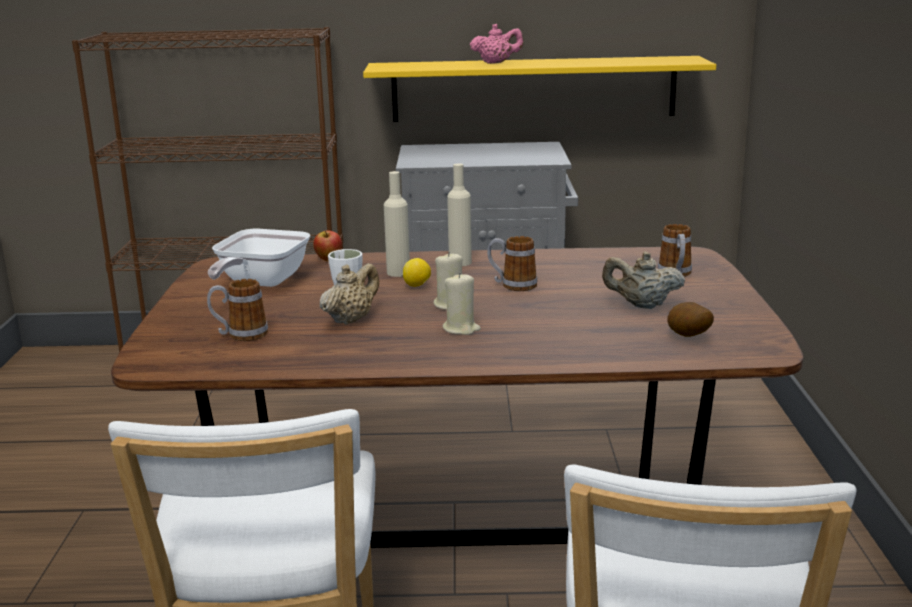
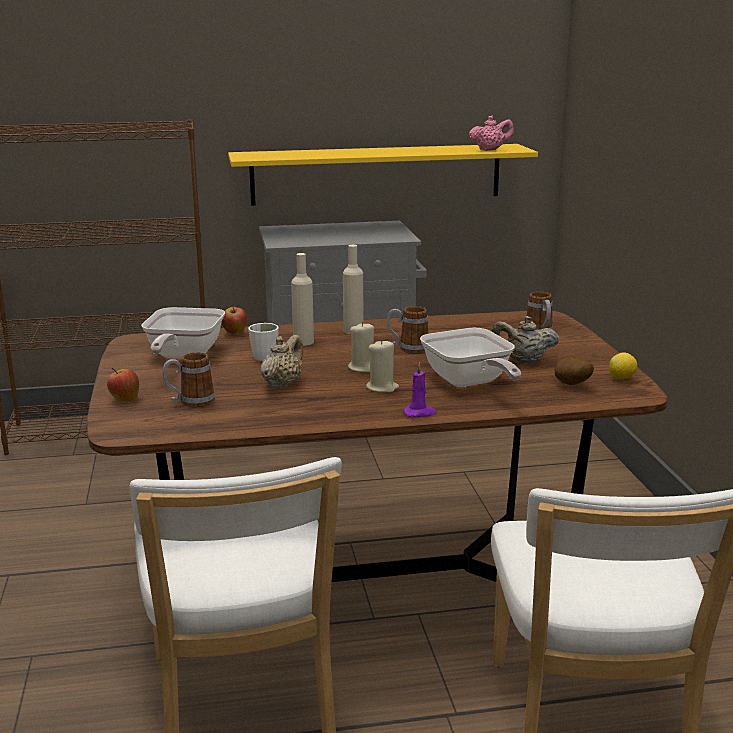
camera: 10 degrees left, 0 degrees up
lemon [403,258,431,287] -> lemon moved to [609,352,637,380]
pink teapot [470,24,523,64] -> pink teapot moved to [469,116,514,151]
none -> apple [107,367,139,402]
none -> purple candle [403,362,436,417]
none -> frying pan [420,328,521,387]

